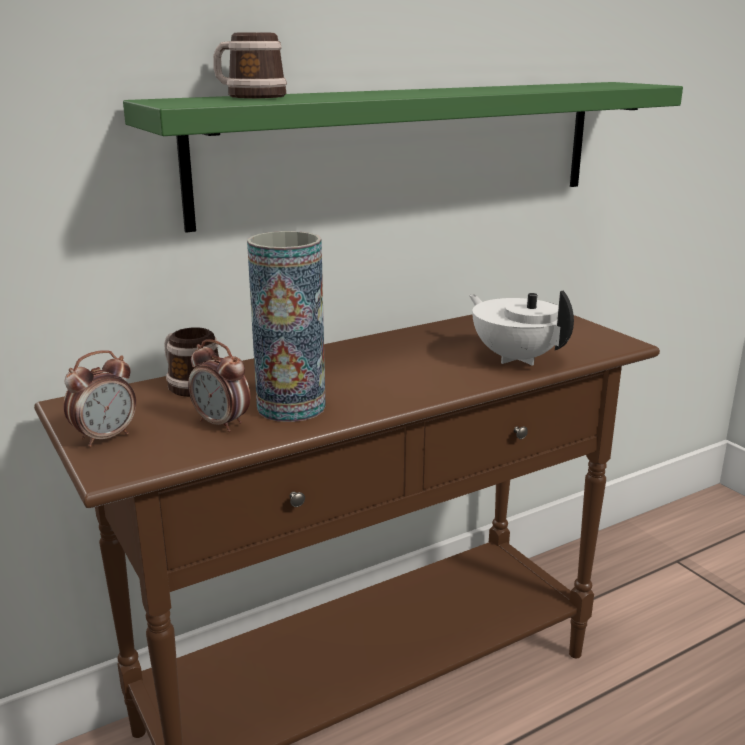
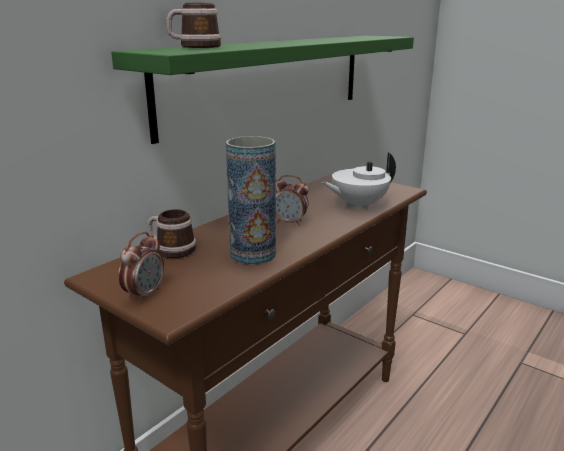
camera: 20 degrees left, 0 degrees up
alarm clock [188,339,250,432] -> alarm clock moved to [276,175,309,226]
white teapot [469,290,574,366] -> white teapot turned 60 degrees counterclockwise [321,153,396,210]

